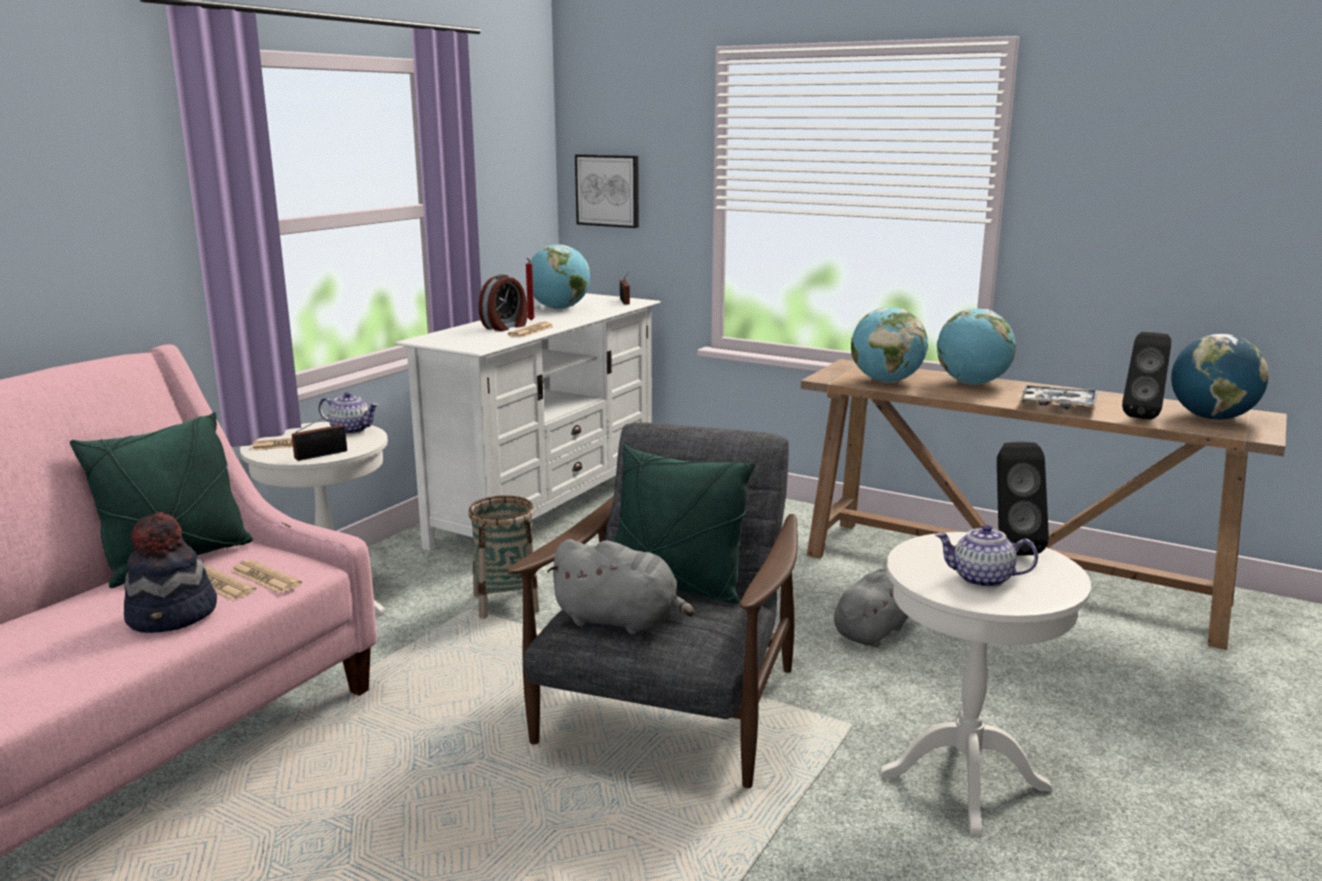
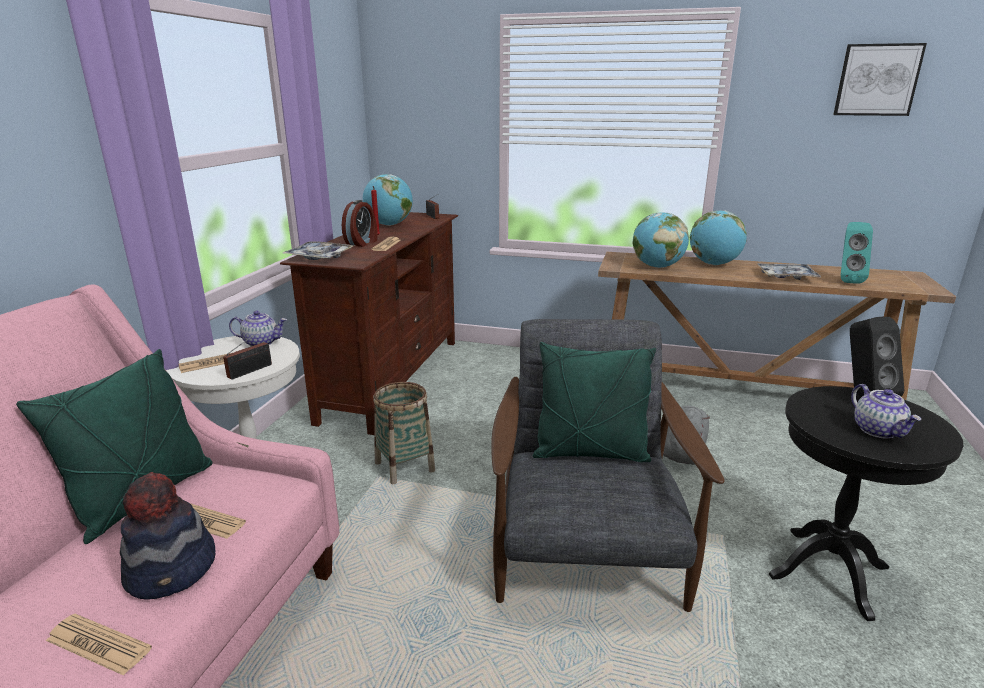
camera: 15 degrees left, 5 degrees up
newspaper [230,560,302,594] -> newspaper moved to [46,614,152,676]
white tv stand [394,293,661,551] -> brown tv stand [280,212,458,435]
grey plush toy [547,539,694,635] -> none
picture [575,154,639,228] -> picture moved to [833,43,927,116]
white side table [880,532,1091,836] -> black side table [769,386,963,621]
teapot [935,524,1038,588] -> teapot turned 105 degrees counterclockwise [851,384,921,438]
black speaker [1122,332,1171,419] -> turquoise speaker [841,222,873,284]
globe [1171,334,1269,420] -> none
none -> tray [283,241,355,260]

